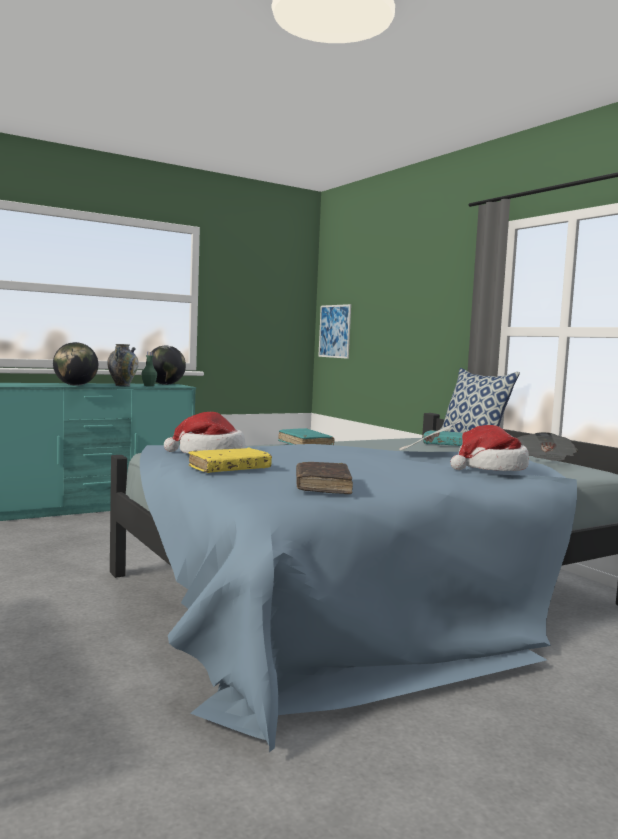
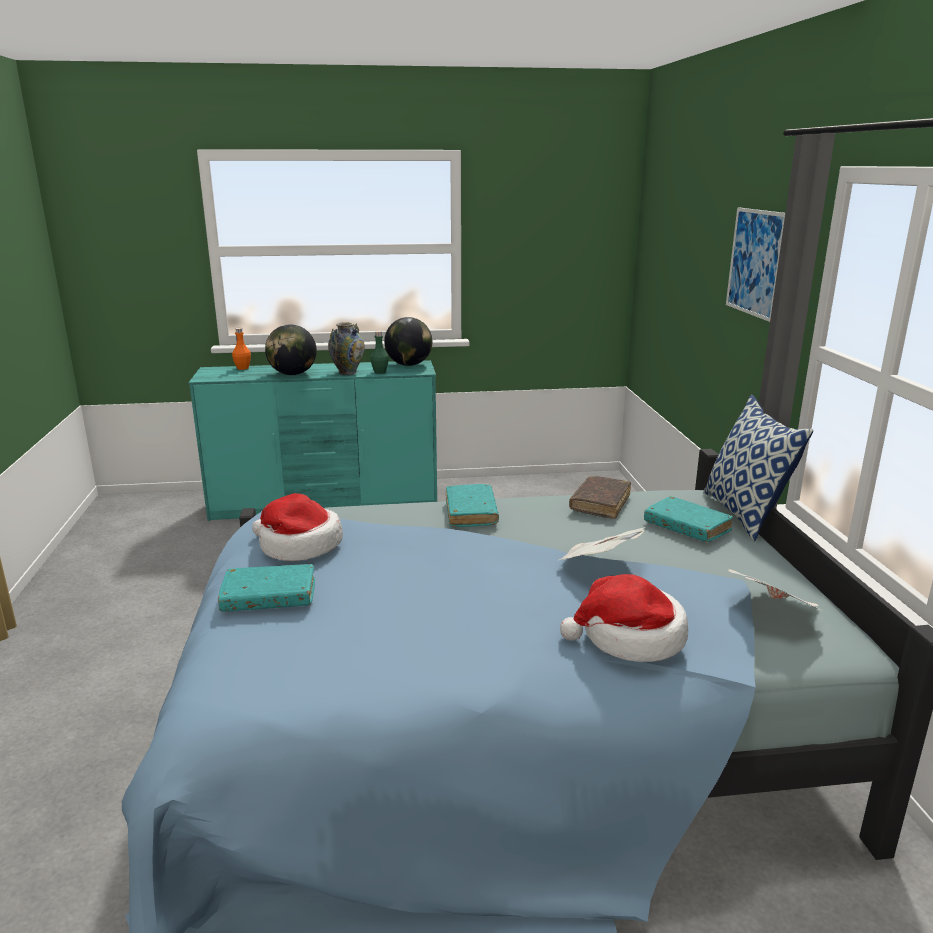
camera: 25 degrees right, 15 degrees up
yellow book [189,448,272,473] -> turquoise book [218,564,315,612]
brown book [296,462,353,494] -> brown book moved to [569,476,631,519]
picture [318,304,351,359] -> picture moved to [726,208,785,322]
none -> orange bottle [232,328,251,370]

